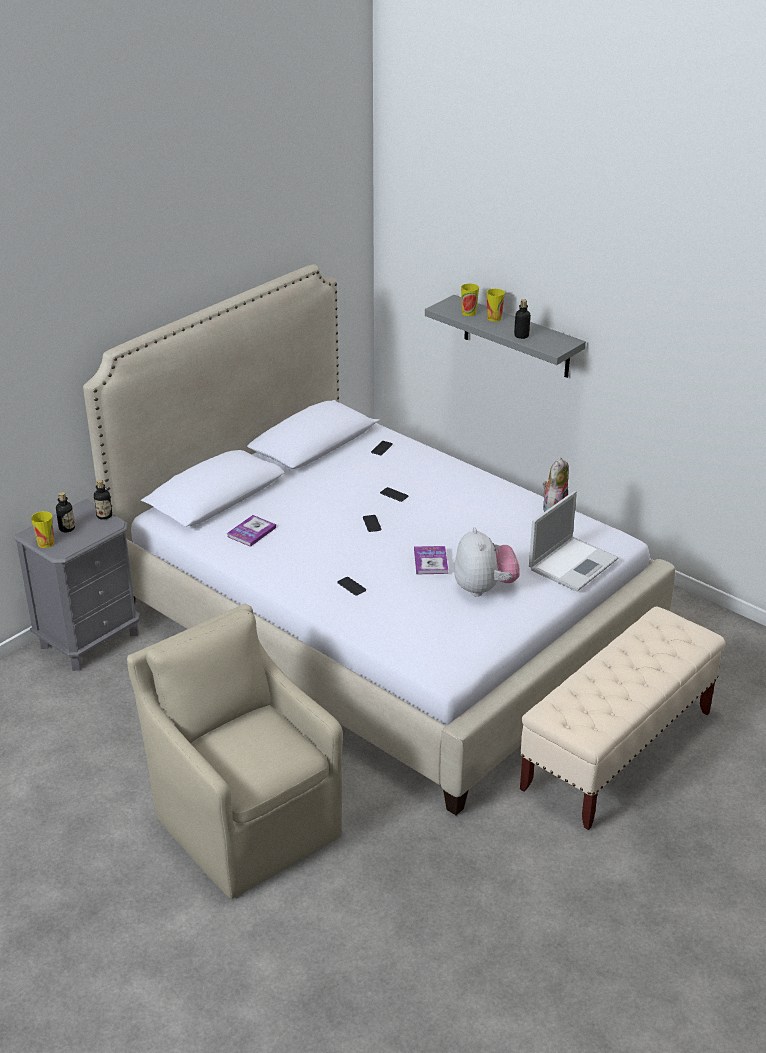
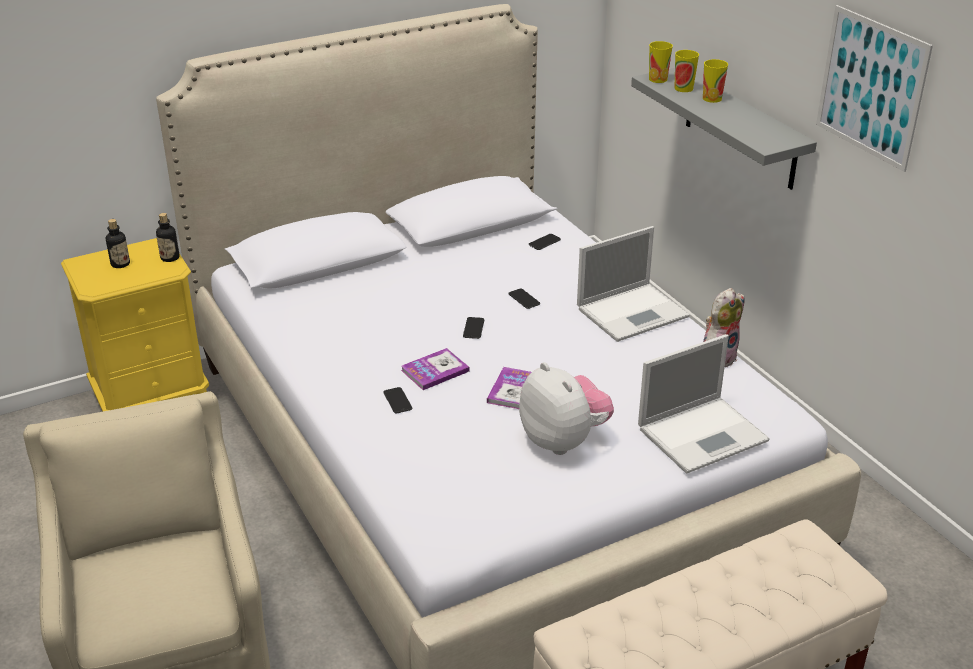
camera: 20 degrees right, 0 degrees up
grey nightstand [13,499,140,671] -> yellow nightstand [61,238,209,412]
cup [31,511,54,548] -> cup moved to [649,41,673,83]
book [227,515,276,547] -> book moved to [401,348,469,390]
plush toy [454,527,520,597] -> plush toy turned 45 degrees counterclockwise [519,362,614,455]
bottle [514,299,531,339] -> none
none -> laptop [577,226,690,342]
none -> picture [816,5,933,172]

